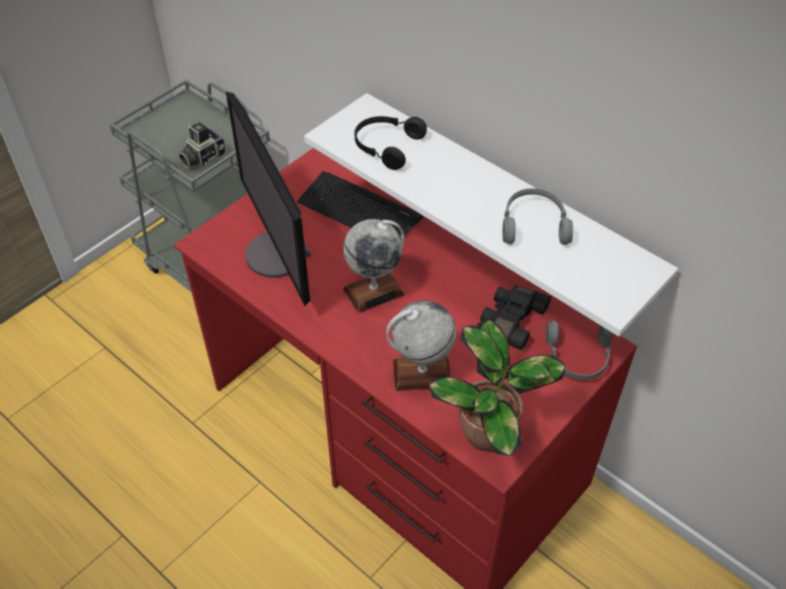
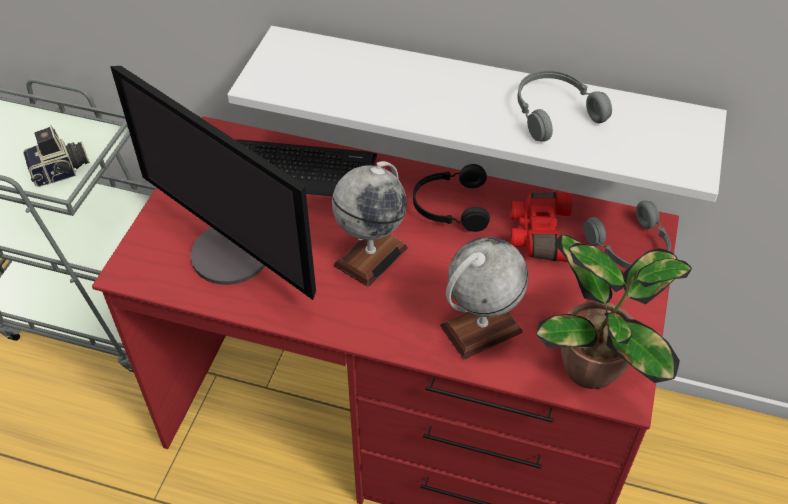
camera: 25 degrees left, 0 degrees up
camera [178,122,226,168] -> camera turned 135 degrees counterclockwise [23,125,90,187]
black headphones [355,116,427,170] -> black headphones moved to [413,164,490,232]
black binoculars [480,285,551,350] -> red binoculars [511,192,572,262]

